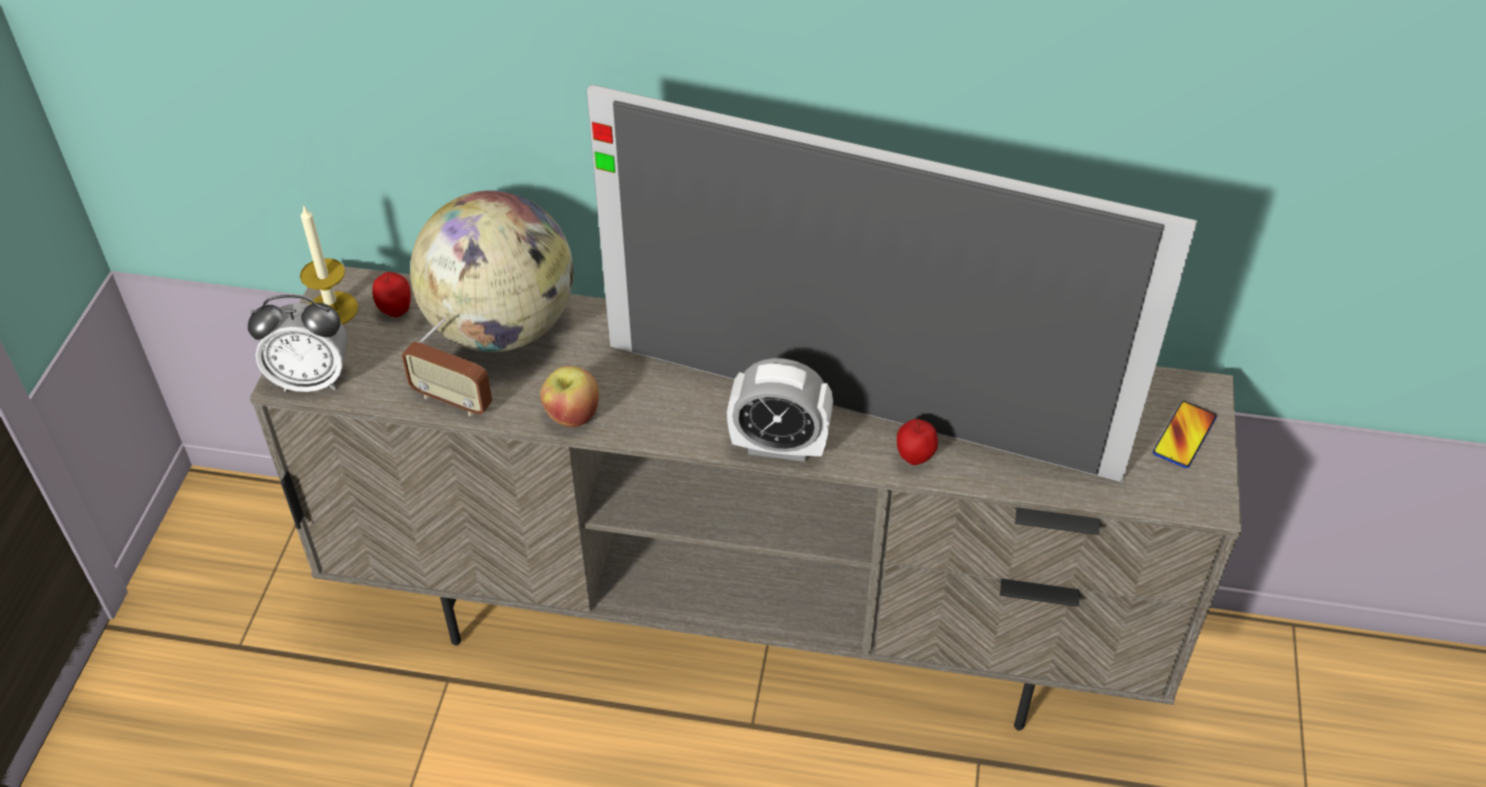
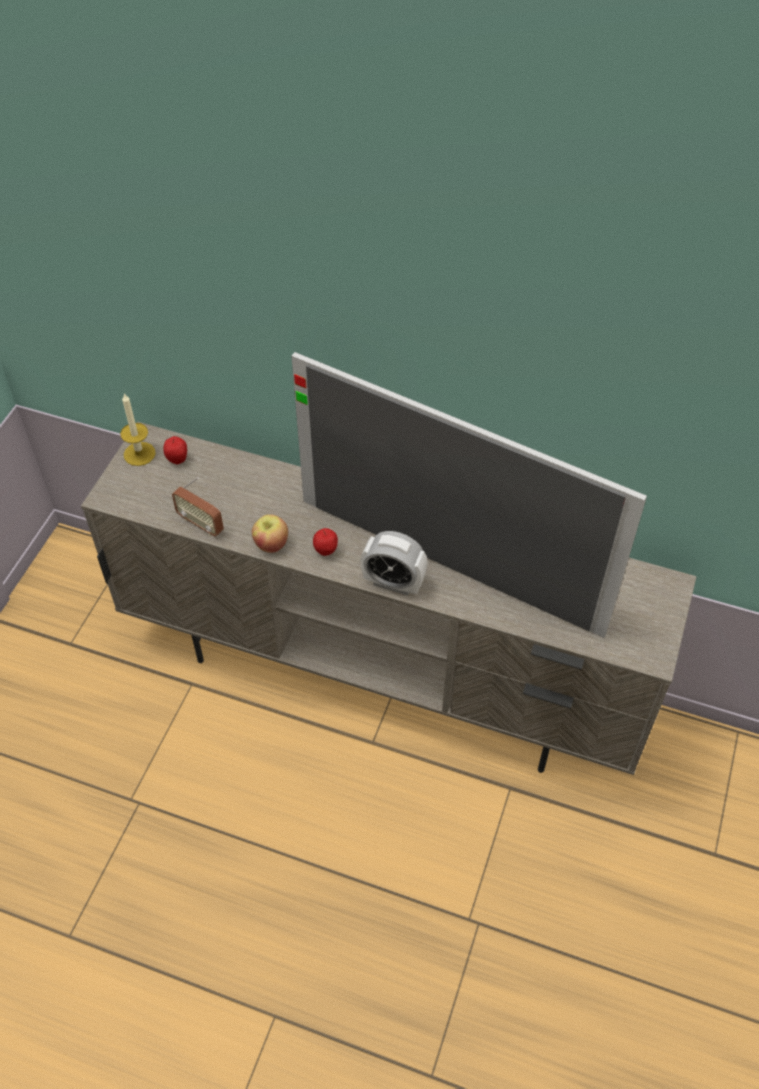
camera: 10 degrees right, 5 degrees up
alarm clock [248,295,347,392] -> none
globe [410,190,573,352] -> none
apple [897,419,938,465] -> apple moved to [313,528,338,556]
phone [1153,401,1217,468] -> none

